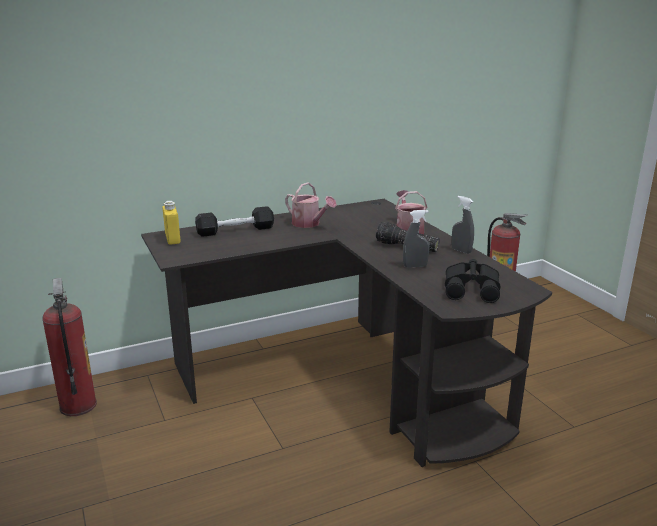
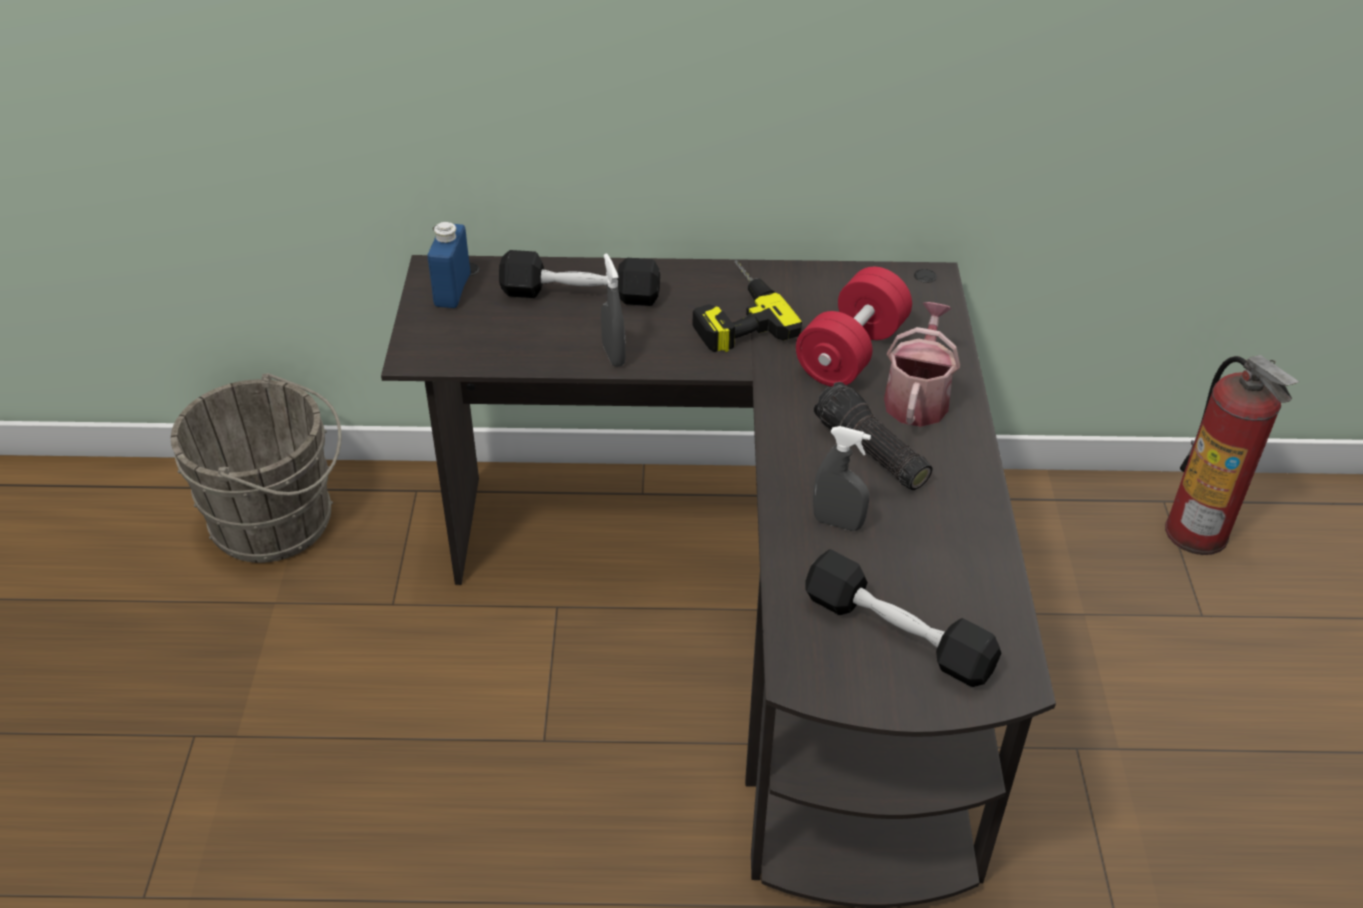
camera: 25 degrees right, 20 degrees up
fire extinguisher [42,278,97,416] -> grey bucket [171,373,342,563]
yellow bottle [163,201,181,245] -> blue bottle [428,222,471,308]
watering can [285,182,337,228] -> power drill [693,260,802,352]
black binoculars [445,259,500,303] -> black dumbbell [805,549,1001,687]
grey spray bottle [452,196,474,254] -> grey spray bottle moved to [601,254,626,367]
none -> red dumbbell [796,267,912,387]

